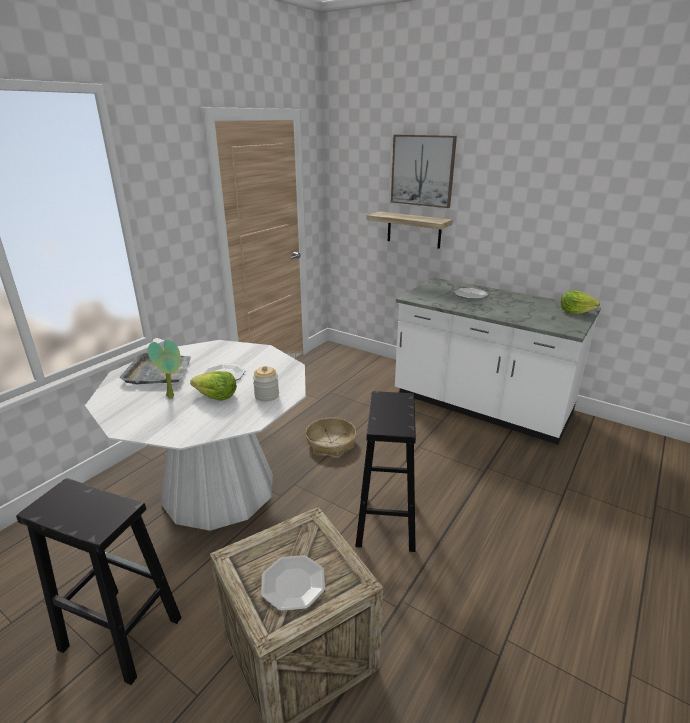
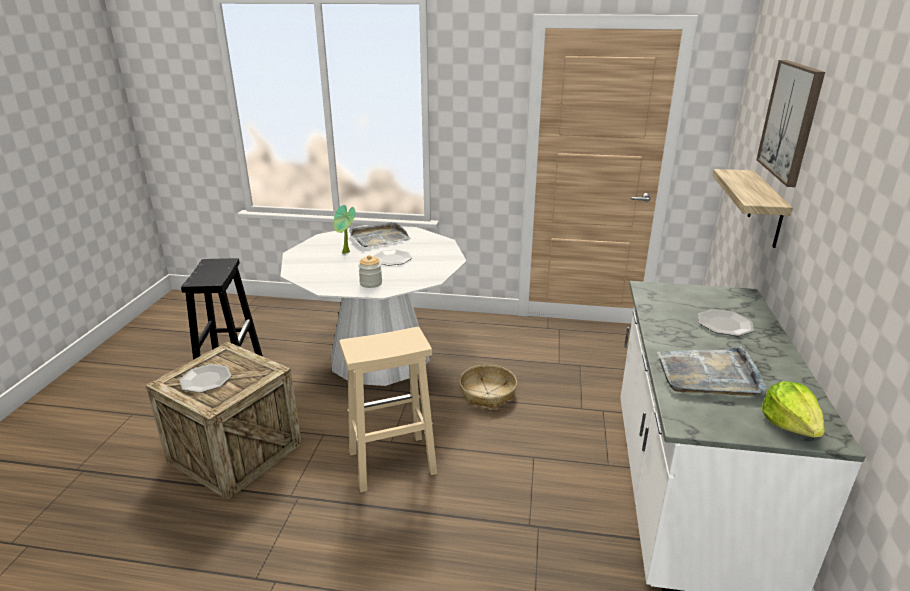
camera: 65 degrees right, 0 degrees up
lettuce [190,371,237,401] -> none
black stool [355,391,416,552] -> beige stool [339,327,437,492]
none -> grey tray [656,346,766,396]

